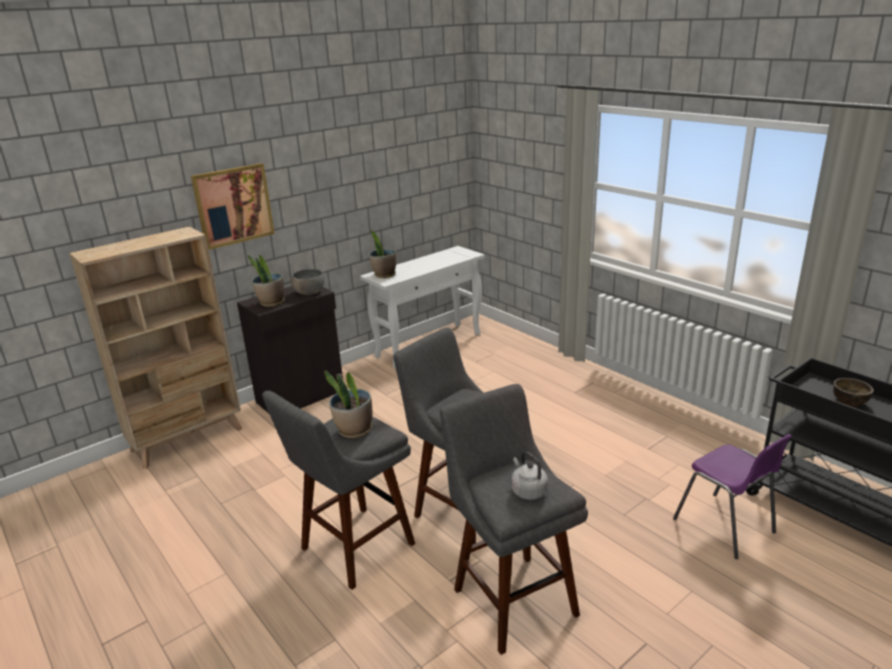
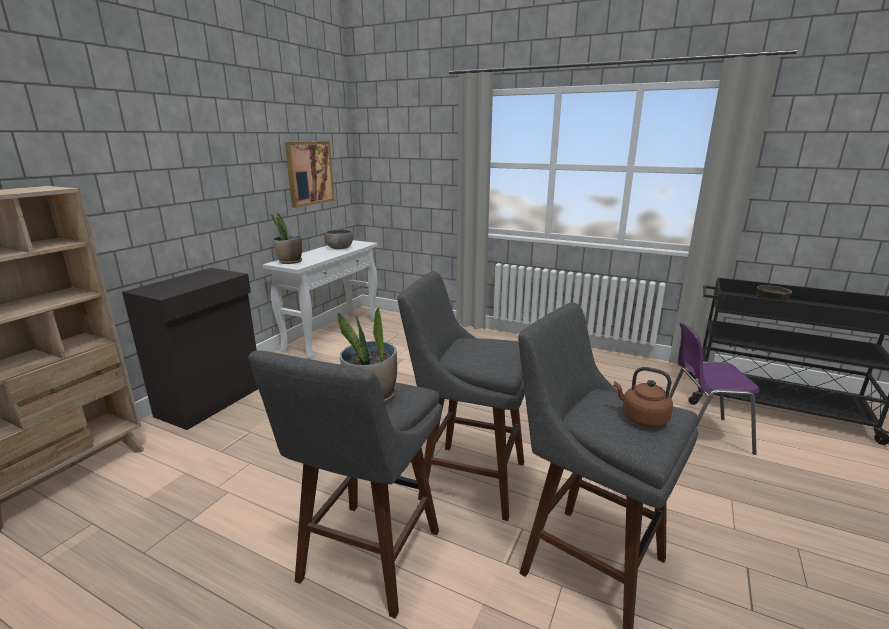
camera: 25 degrees left, 5 degrees down
picture [191,163,275,250] -> picture moved to [285,141,335,208]
potted plant [248,255,285,307] -> none
grey bowl [291,269,325,295] -> grey bowl moved to [325,229,353,249]
grey kettle [511,452,548,500] -> brown kettle [614,367,673,427]
purple chair [673,434,792,559] -> purple chair turned 150 degrees clockwise [669,323,759,455]

